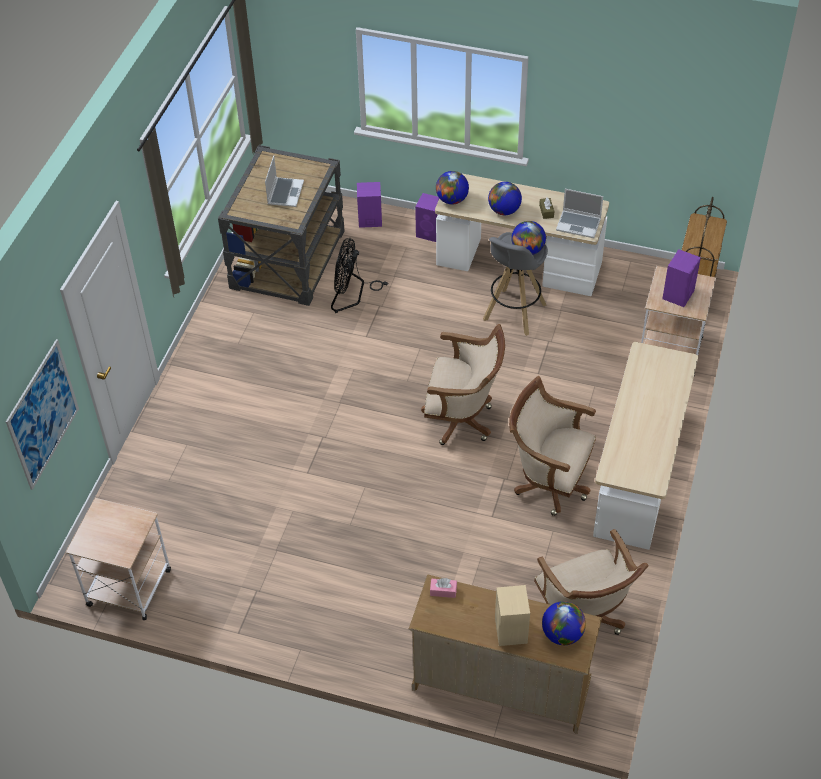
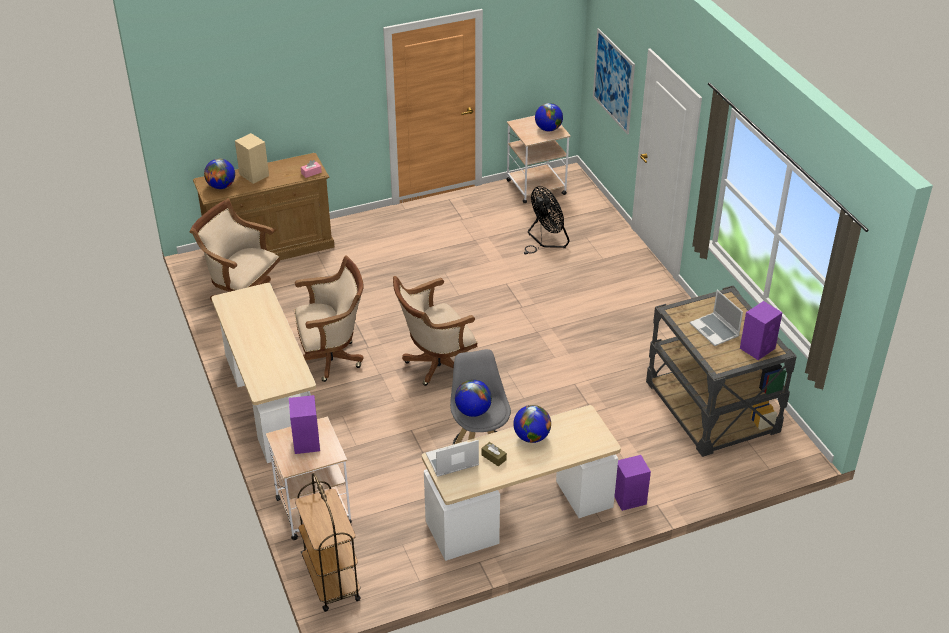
camera: 140 degrees right, 10 degrees down
black fan [331,238,388,313] -> black fan moved to [524,187,569,254]
purple speaker [357,182,382,228] -> purple speaker moved to [740,301,783,360]
globe [436,171,469,204] -> globe moved to [535,103,563,131]

